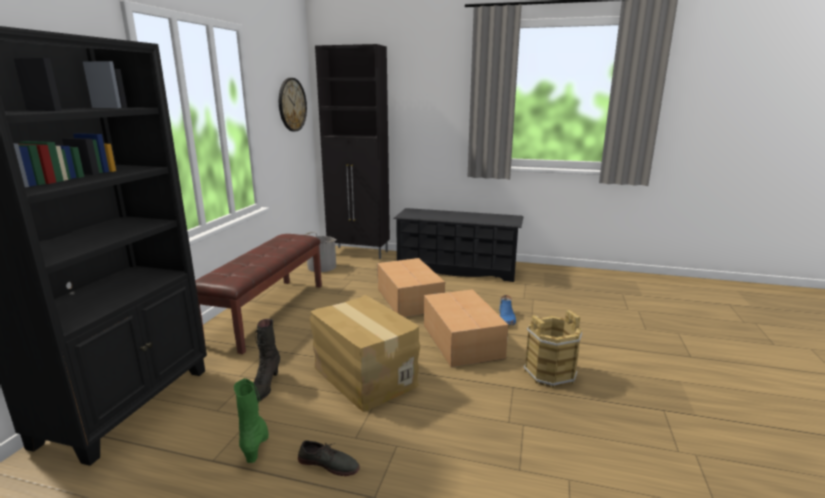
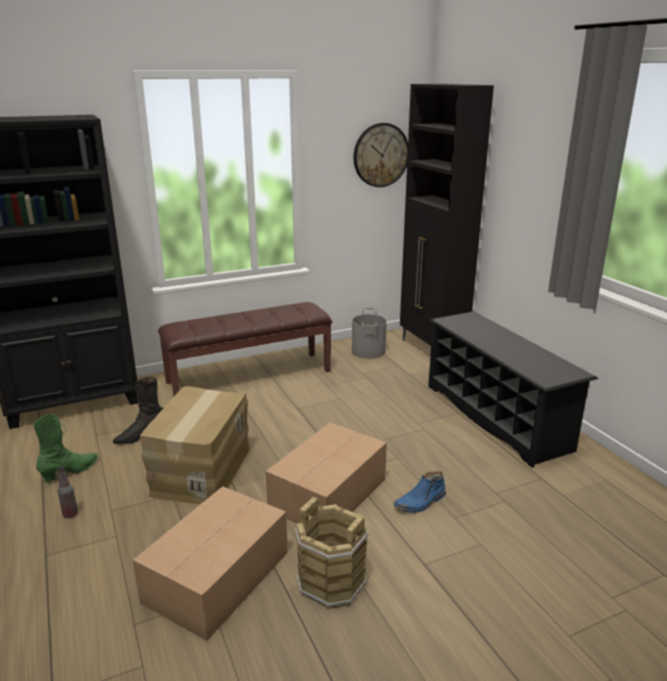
camera: 50 degrees right, 5 degrees up
grey shoe [298,440,360,476] -> bottle [57,466,78,518]
cardboard box [377,258,445,317] -> cardboard box moved to [133,486,288,641]

